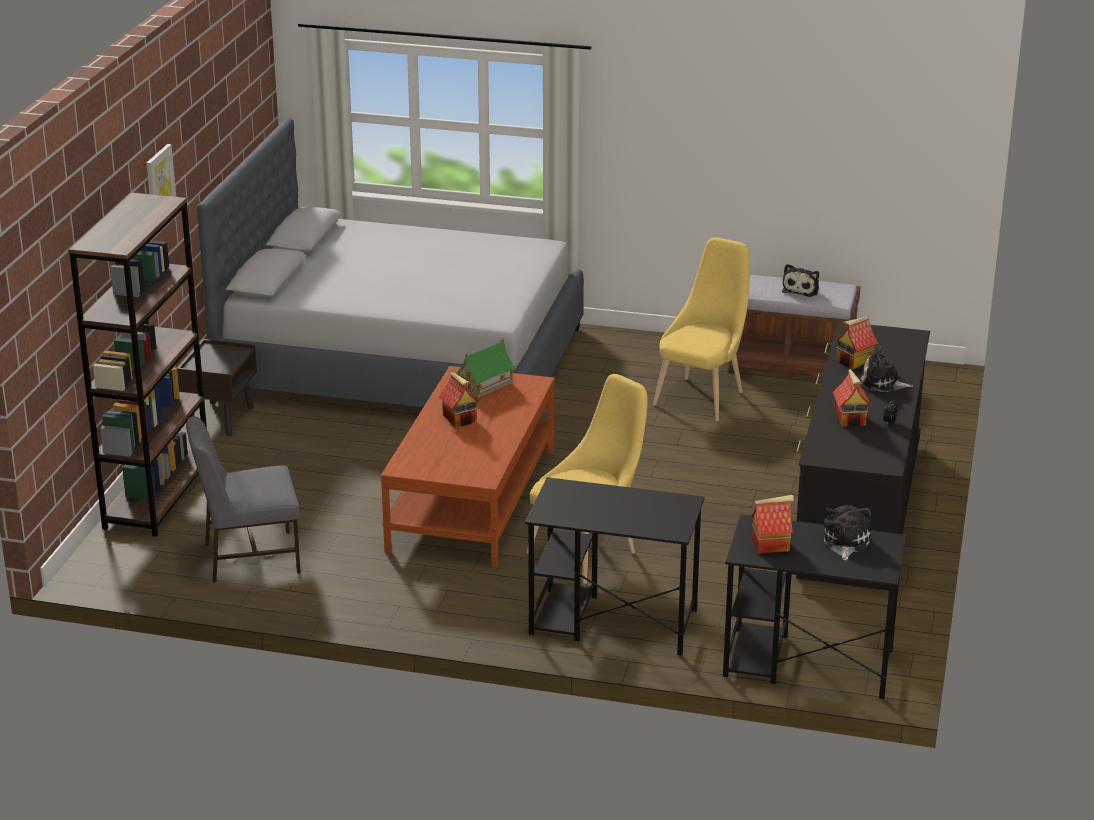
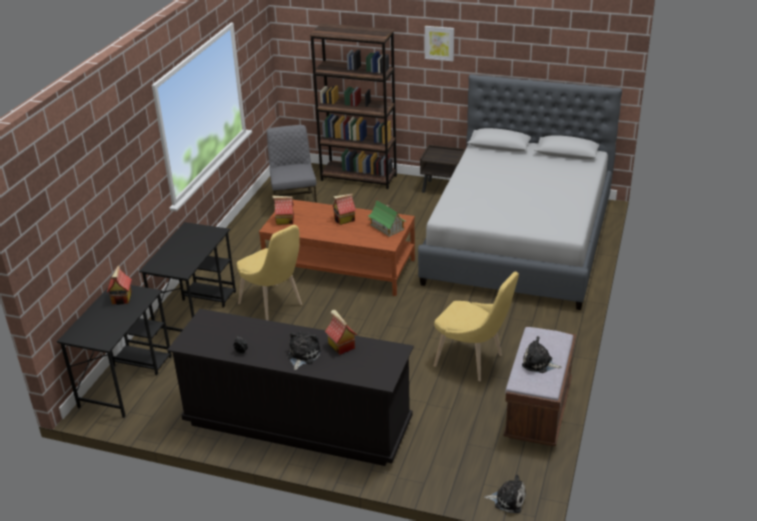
camera: 95 degrees right, 5 degrees up
plush toy [824,505,871,560] -> plush toy moved to [484,474,526,513]
toy house [832,369,872,427] -> toy house moved to [272,196,294,225]

